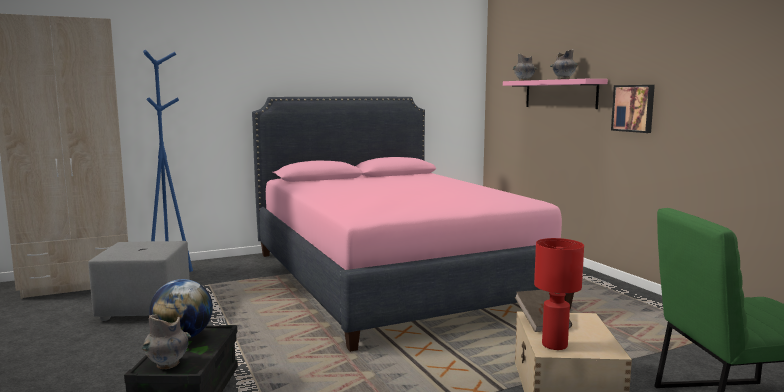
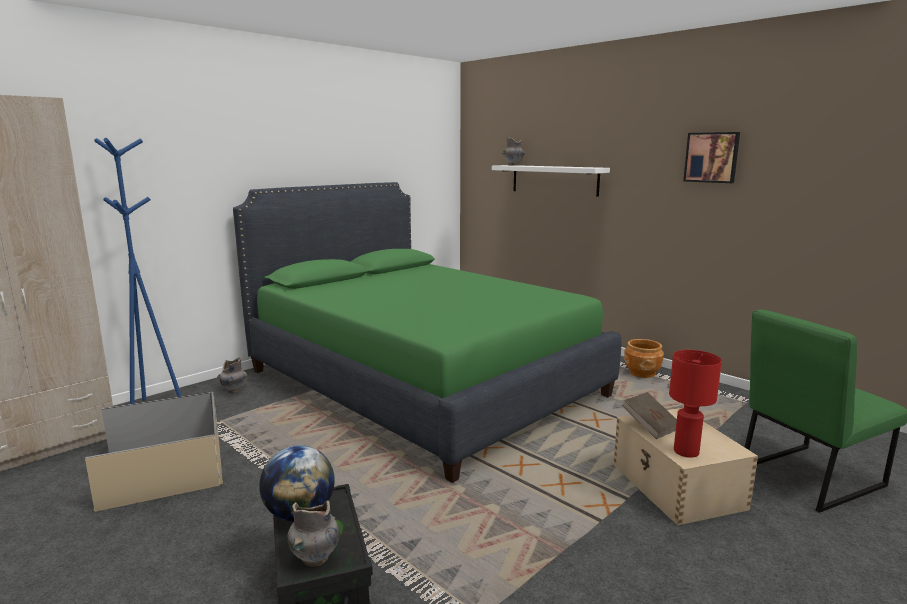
camera: 20 degrees left, 5 degrees up
grey ottoman [88,241,190,321] -> beige storage box [85,392,223,512]
pink bed [252,97,574,352] -> green bed [233,182,621,483]
pink shelf [503,79,608,109] -> white shelf [492,165,610,197]
grey vase [550,49,578,79] -> grey vase moved to [217,357,248,393]
picture [611,85,655,133] -> picture moved to [683,132,740,183]
none -> brown planter [624,339,664,378]

